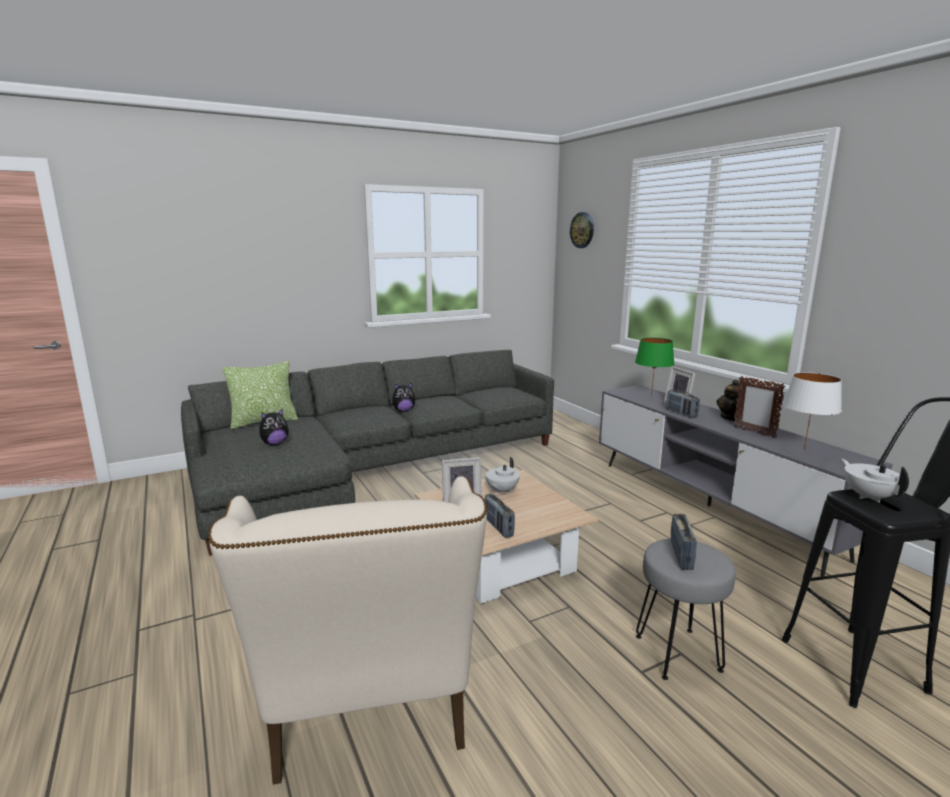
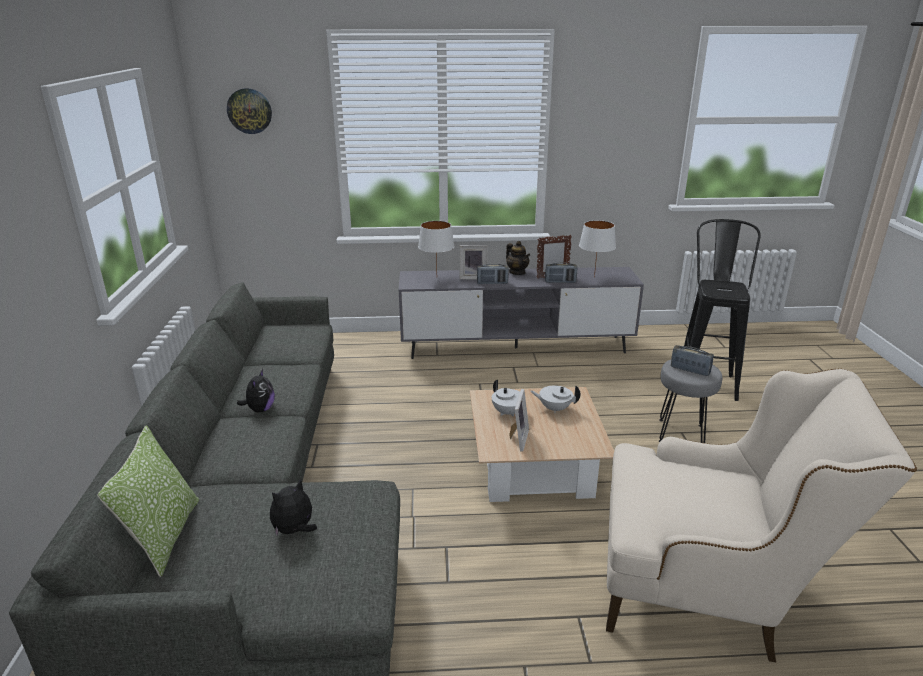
camera: 65 degrees left, 10 degrees up
plush toy [259,409,289,445] -> plush toy turned 120 degrees counterclockwise [270,479,317,536]
radio [485,494,515,538] -> radio moved to [545,262,578,283]
green table lamp [635,338,674,396] -> white table lamp [418,221,455,268]
white teapot [842,459,909,503] -> white teapot moved to [530,385,580,413]

